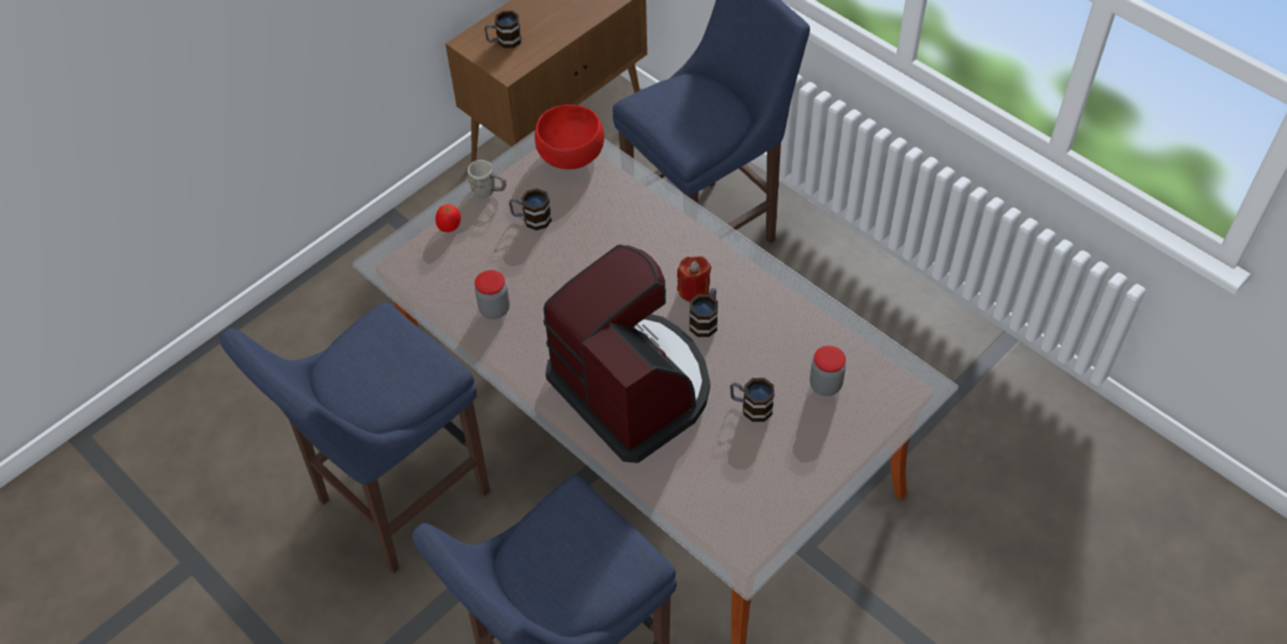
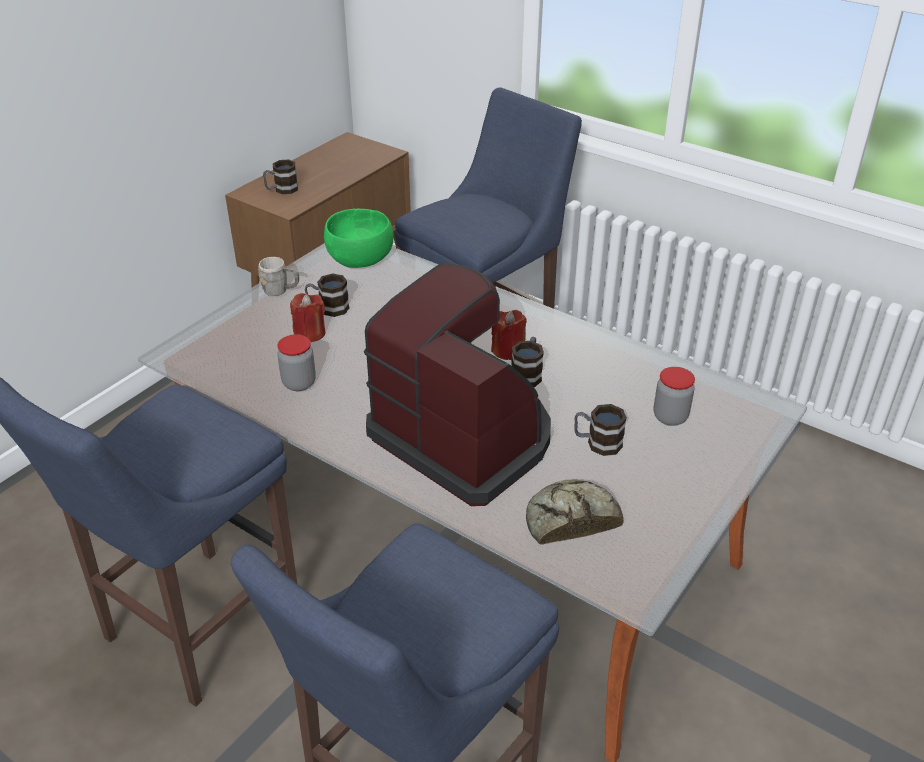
camera: 10 degrees left, 15 degrees down
tomato [436,204,461,232] -> none
red bowl [535,105,604,169] -> green bowl [324,209,394,268]
none -> red candle [290,293,325,342]
none -> bread [526,480,624,545]

